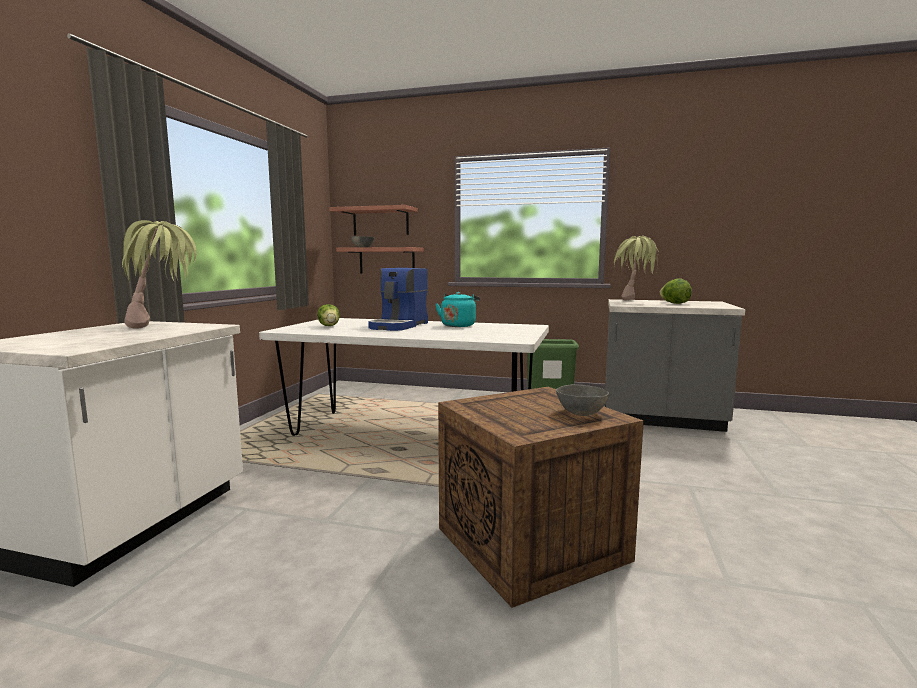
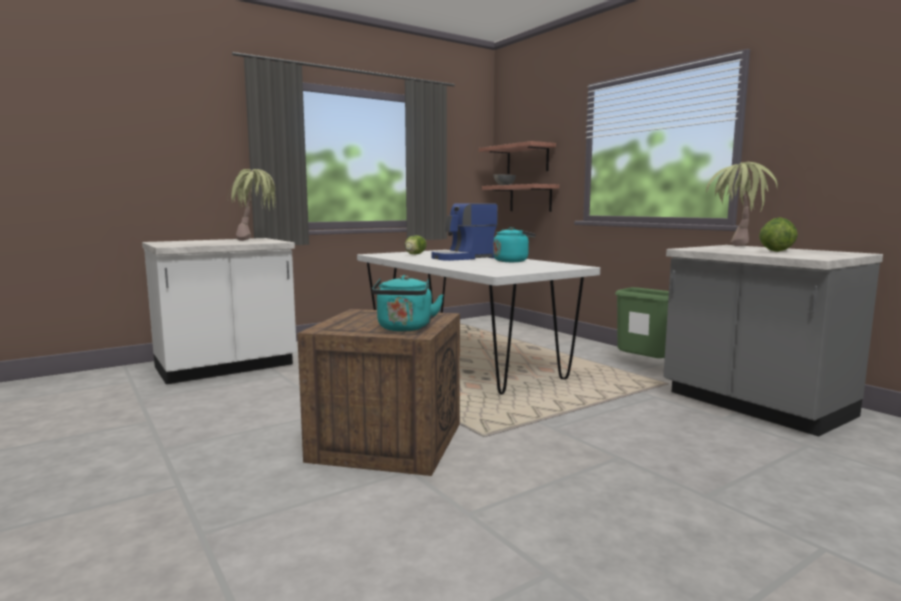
camera: 40 degrees right, 0 degrees up
grey bowl [556,384,609,416] -> turquoise kettle [372,275,444,331]

